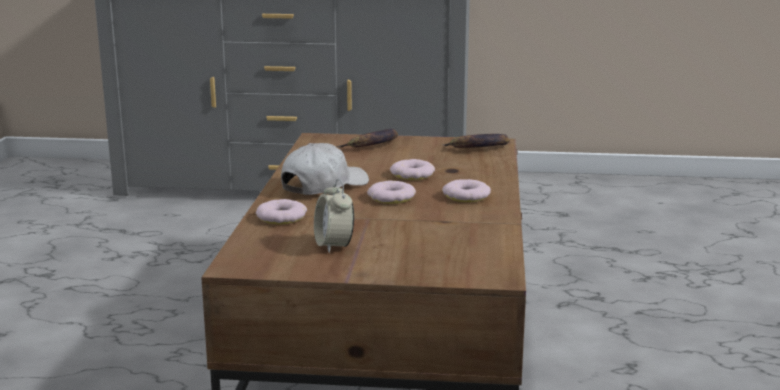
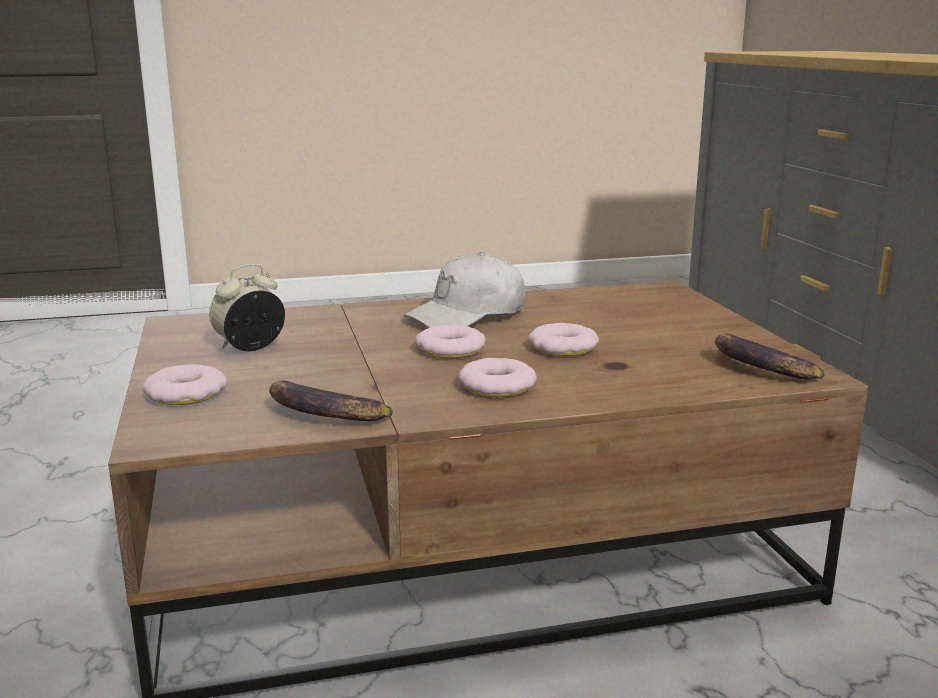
camera: 70 degrees right, 0 degrees up
donut [256,199,307,224] -> donut moved to [143,364,227,405]
white cap [281,143,369,195] -> white cap turned 120 degrees clockwise [403,252,525,328]
banana [337,129,398,148] -> banana moved to [269,381,393,421]

